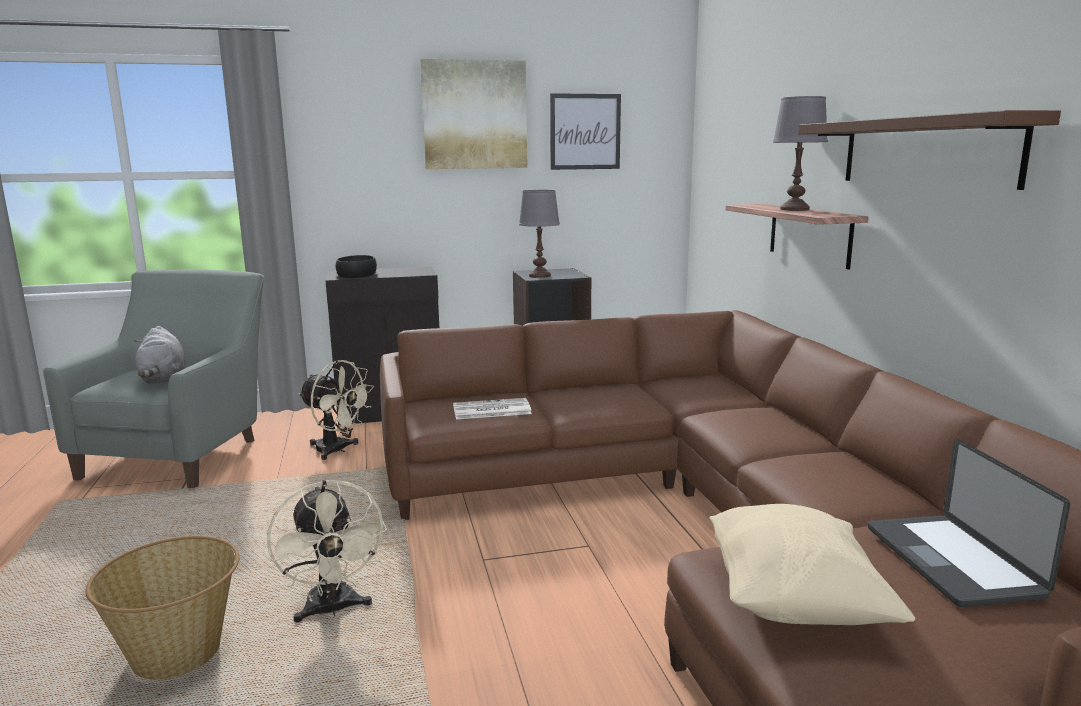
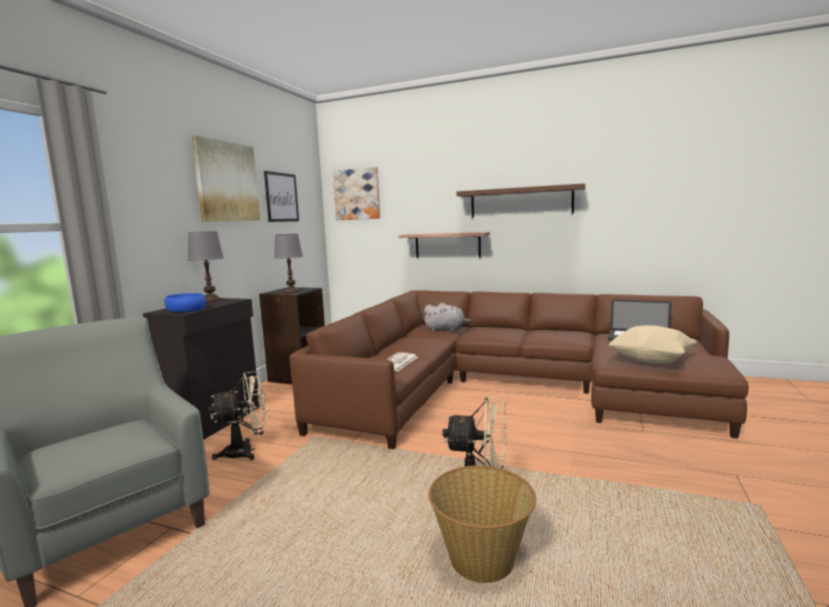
camera: 55 degrees left, 5 degrees down
grey plush toy [134,326,185,384] -> grey plush toy moved to [423,303,473,332]
black bowl [336,255,377,278] -> blue bowl [164,293,206,312]
grey table lamp [773,96,828,211] -> grey table lamp moved to [188,231,224,302]
none -> picture [333,167,380,220]

